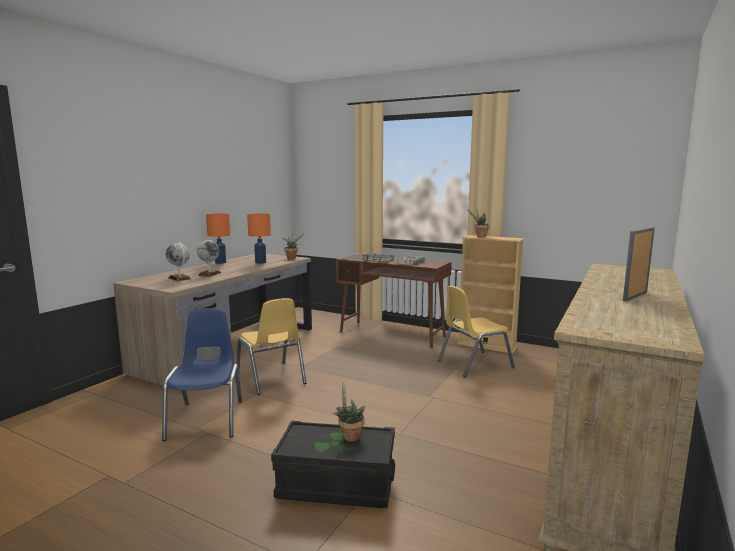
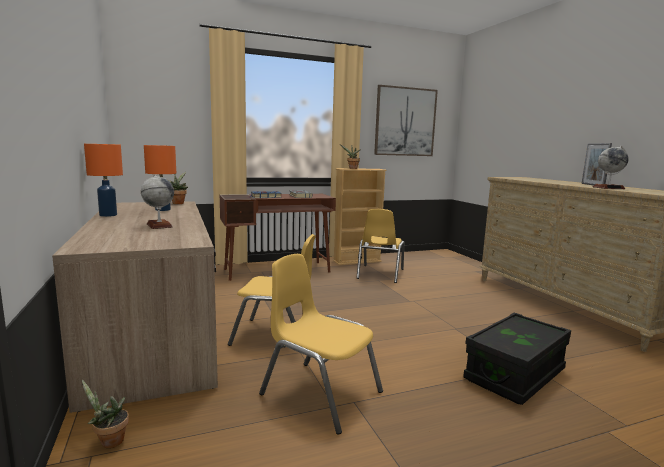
camera: 50 degrees left, 0 degrees up
blue chair [162,308,242,441] -> yellow chair [259,254,383,435]
globe [166,242,191,281] -> globe moved to [593,146,629,189]
potted plant [333,381,365,442] -> potted plant moved to [82,380,129,448]
none -> picture [374,85,438,156]

